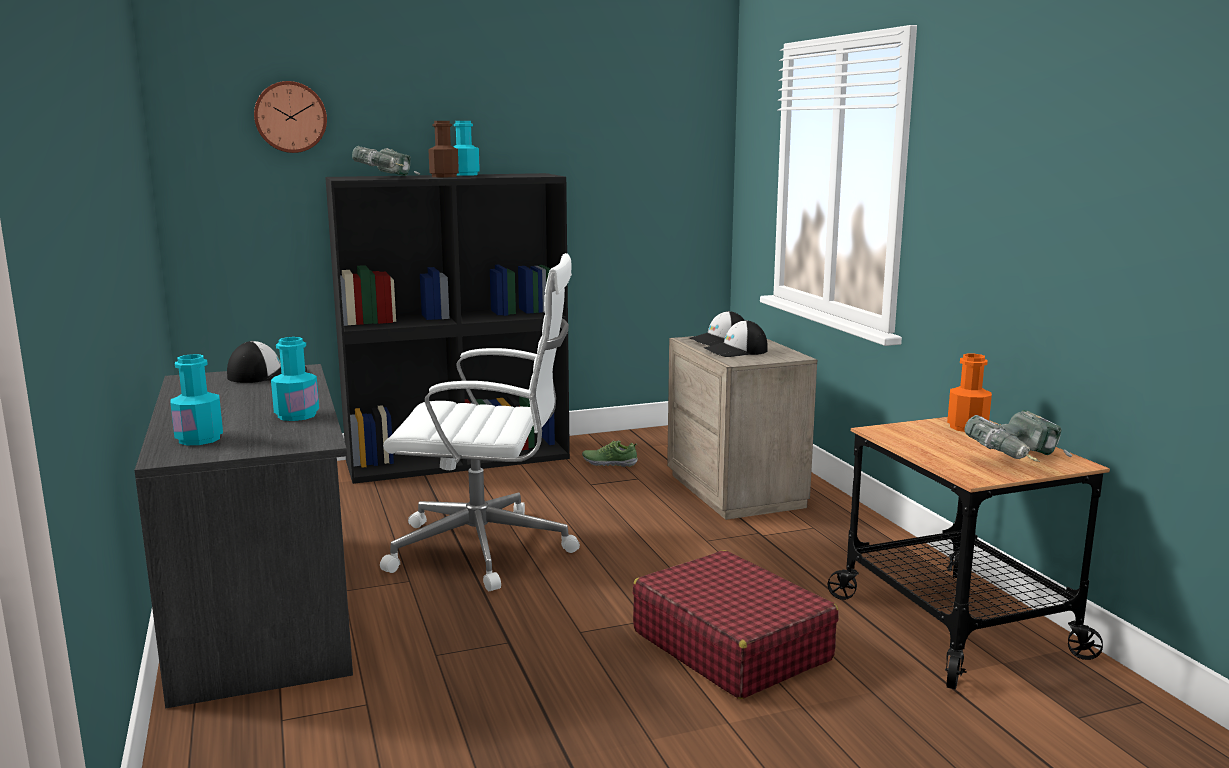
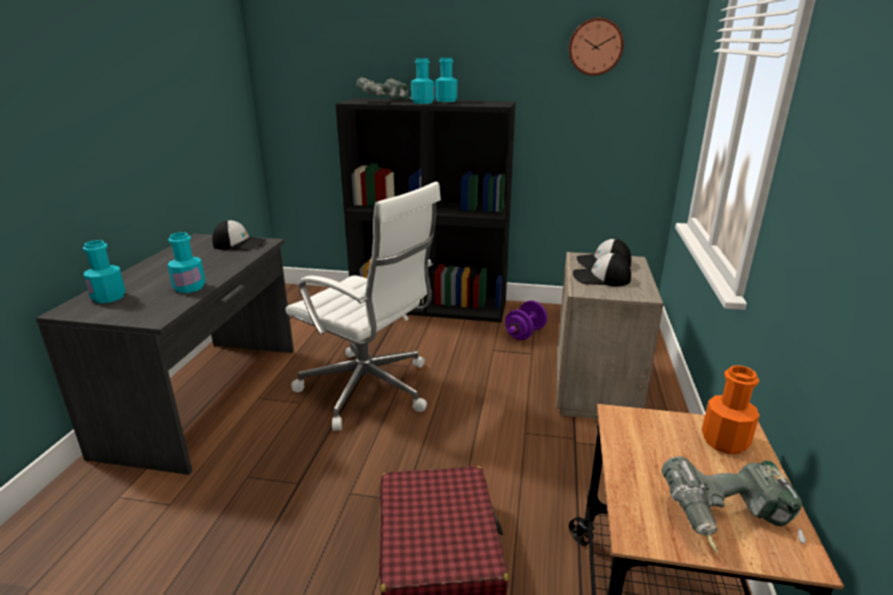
camera: 30 degrees right, 10 degrees up
wall clock [254,81,327,153] -> wall clock moved to [569,18,624,76]
brown bottle [428,121,459,177] -> turquoise bottle [411,58,434,104]
shoe [582,440,638,467] -> purple dumbbell [505,301,547,340]

